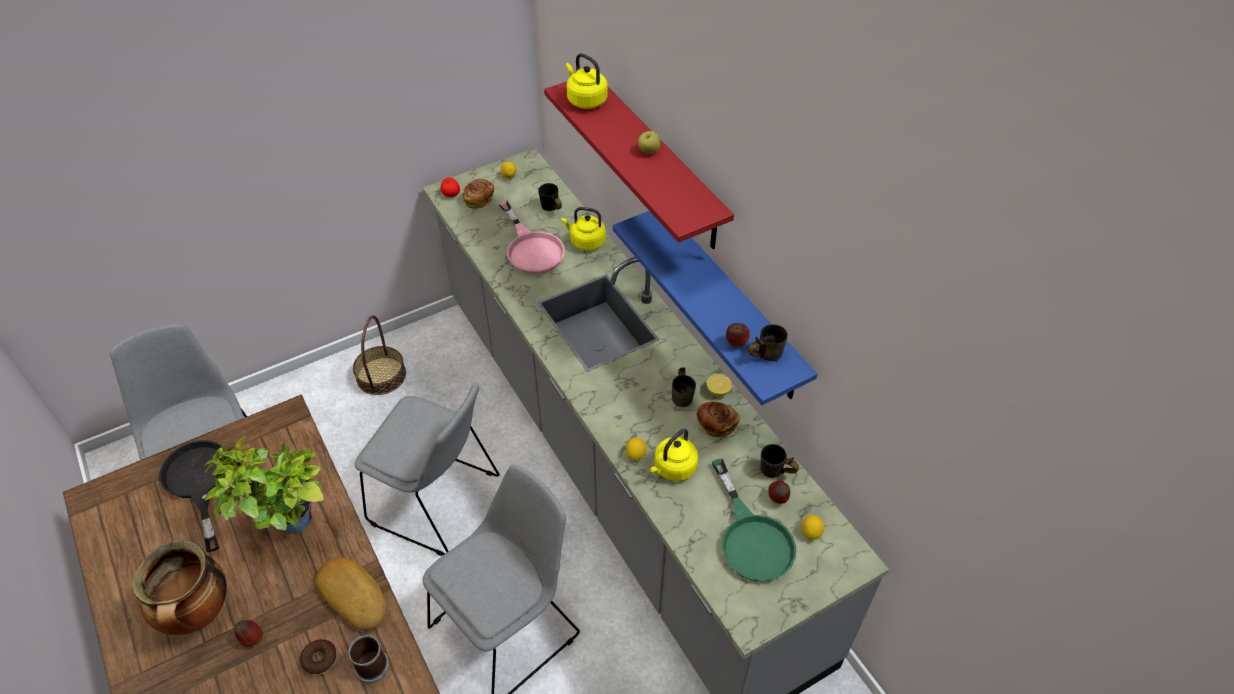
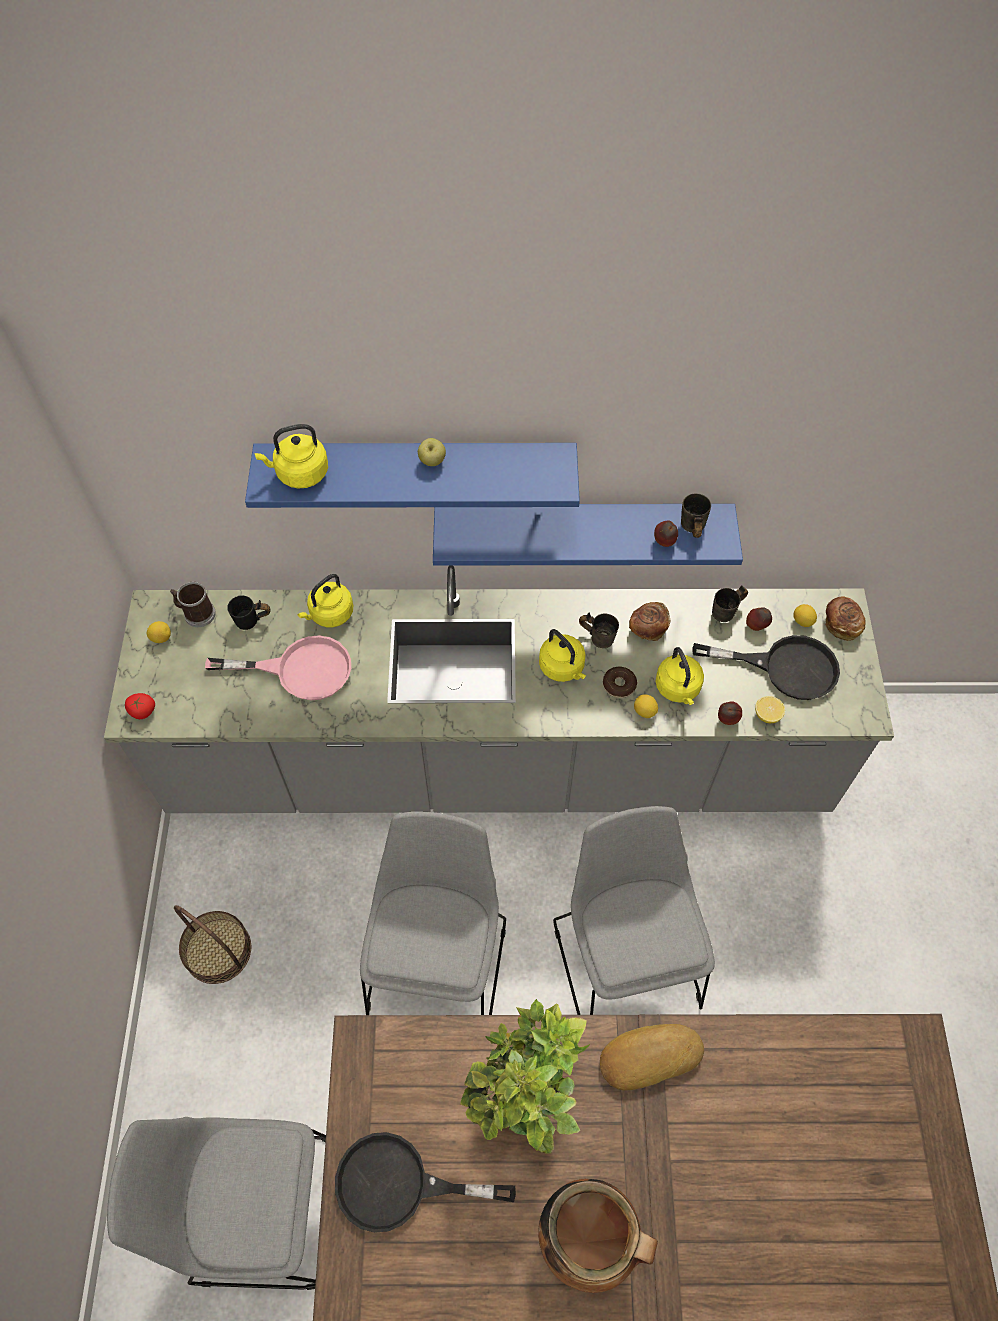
camera: 60 degrees left, 10 degrees up
apple [234,620,263,646] -> apple moved to [718,701,742,725]
donut [300,639,337,675] -> donut moved to [603,667,637,698]
mug [348,629,389,683] -> mug moved to [170,582,216,627]
grey chair [354,383,499,556] -> grey chair turned 45 degrees counterclockwise [360,811,506,1015]
bread [463,179,495,209] -> bread moved to [825,596,866,641]
red shelf [544,82,734,249] -> blue shelf [245,443,580,508]
lemon [706,374,732,397] -> lemon moved to [755,696,785,723]
green frying pan [712,458,796,582] -> black frying pan [692,635,840,700]
none -> yellow kettle [539,629,586,682]

